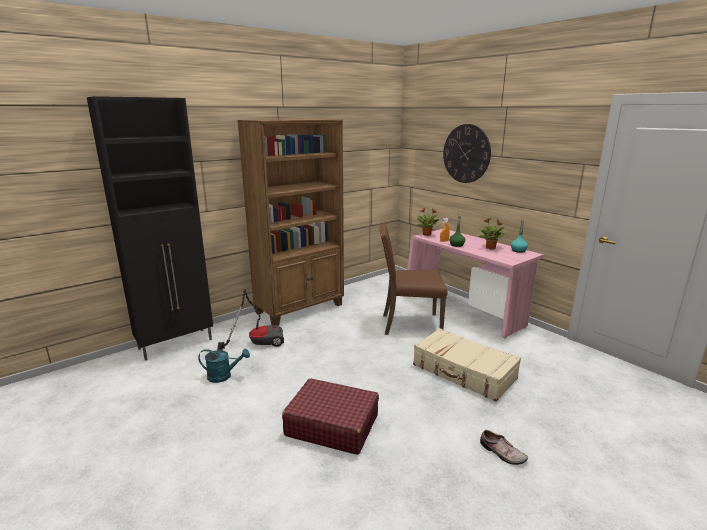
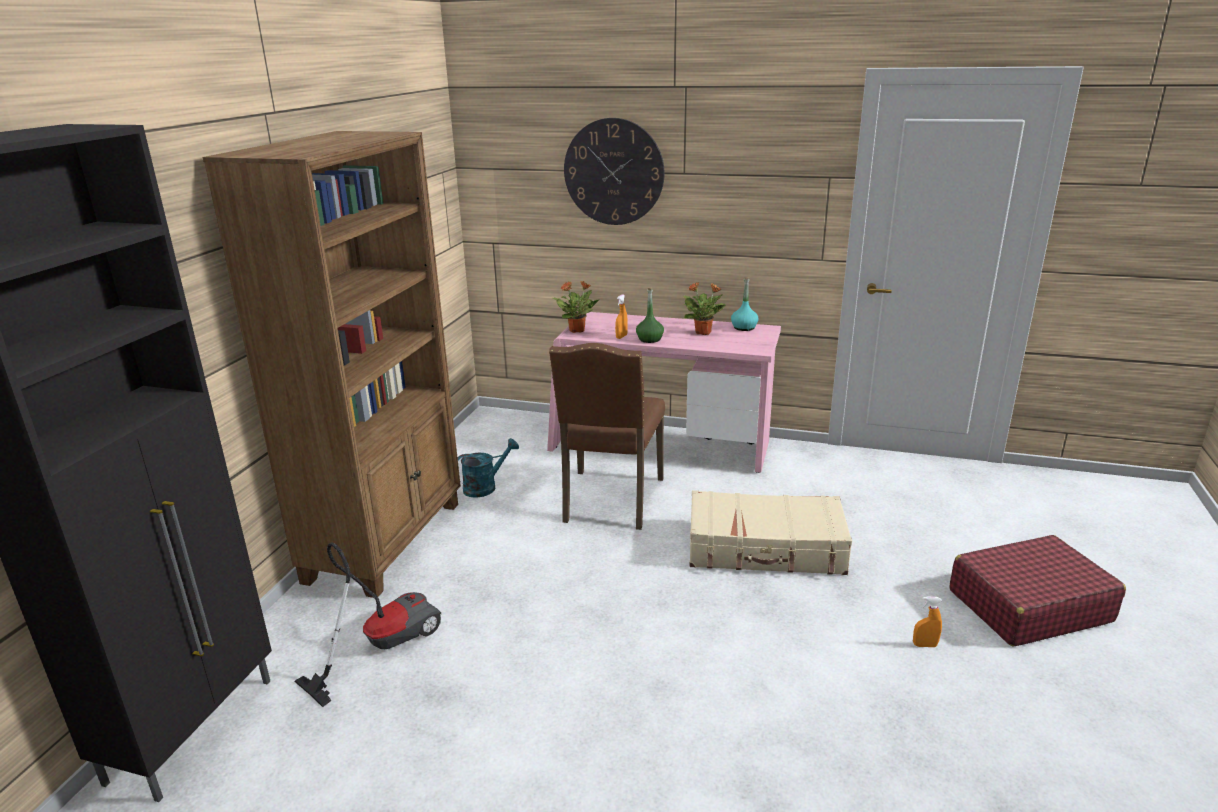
camera: 35 degrees left, 5 degrees up
turquoise watering can [198,349,250,383] -> turquoise watering can moved to [458,438,519,498]
red suitcase [282,379,379,455] -> red suitcase moved to [949,535,1126,646]
brown chair [380,223,448,335] -> brown chair turned 45 degrees counterclockwise [549,343,665,530]
shoe [480,430,528,465] -> orange spray bottle [913,596,942,647]

